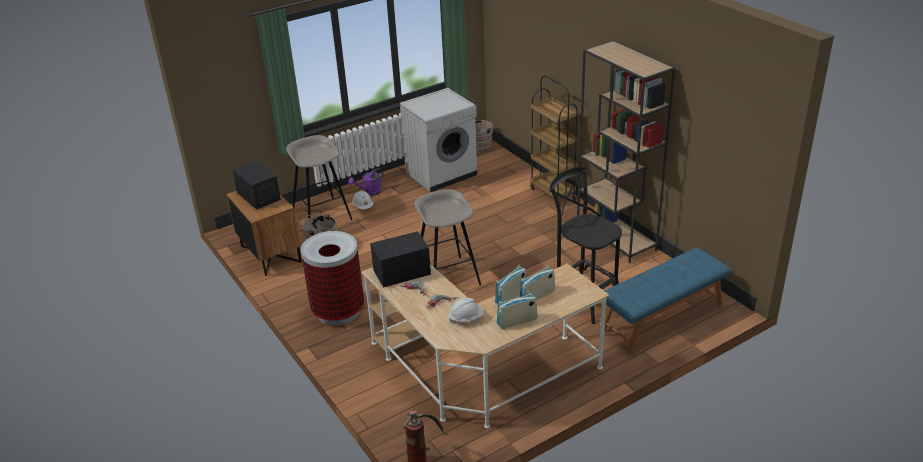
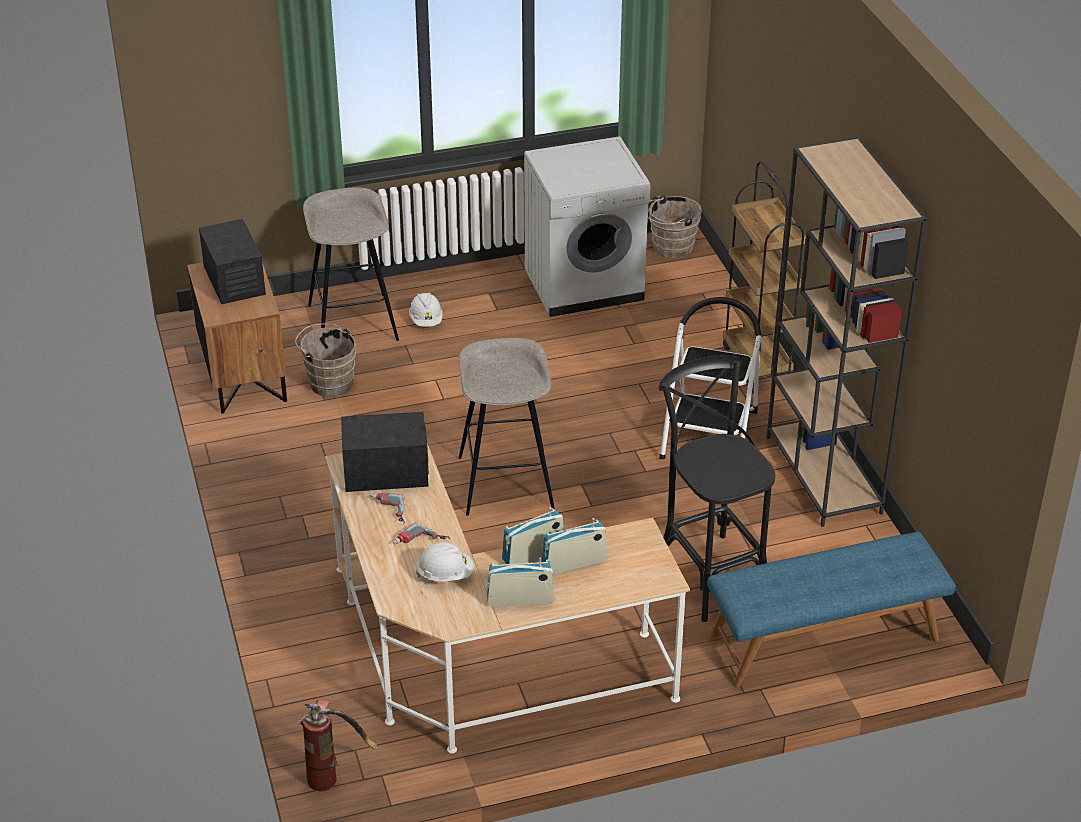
camera: 15 degrees right, 5 degrees up
trash can [301,231,364,325] -> none
purple watering can [348,168,383,196] -> none
none -> step ladder [659,297,761,459]

